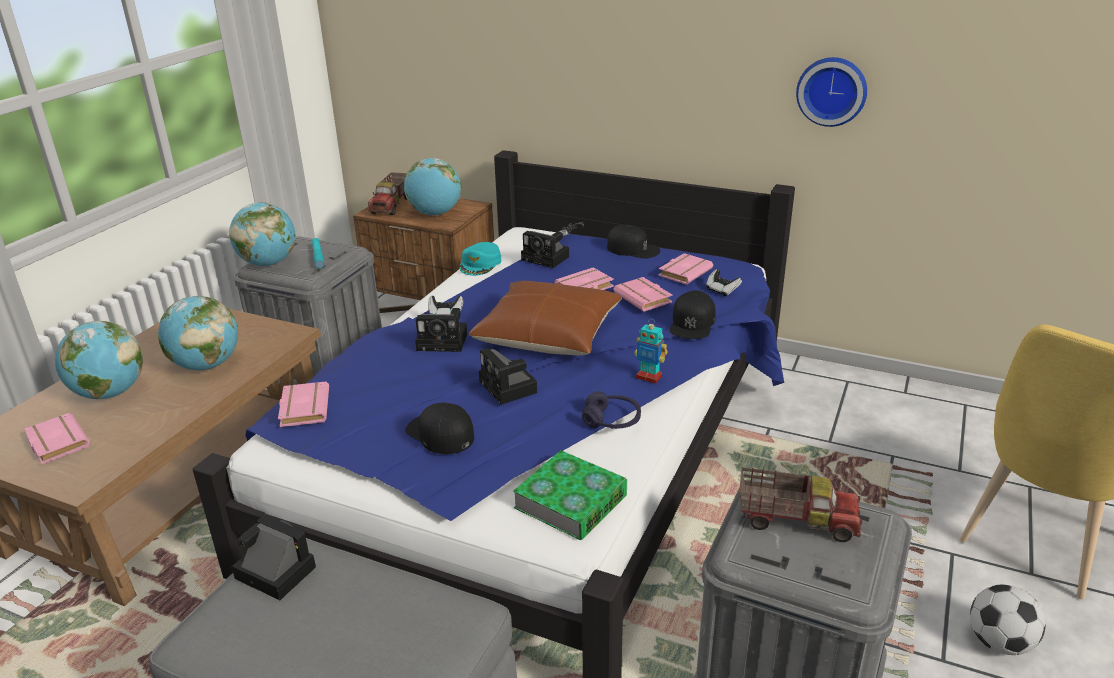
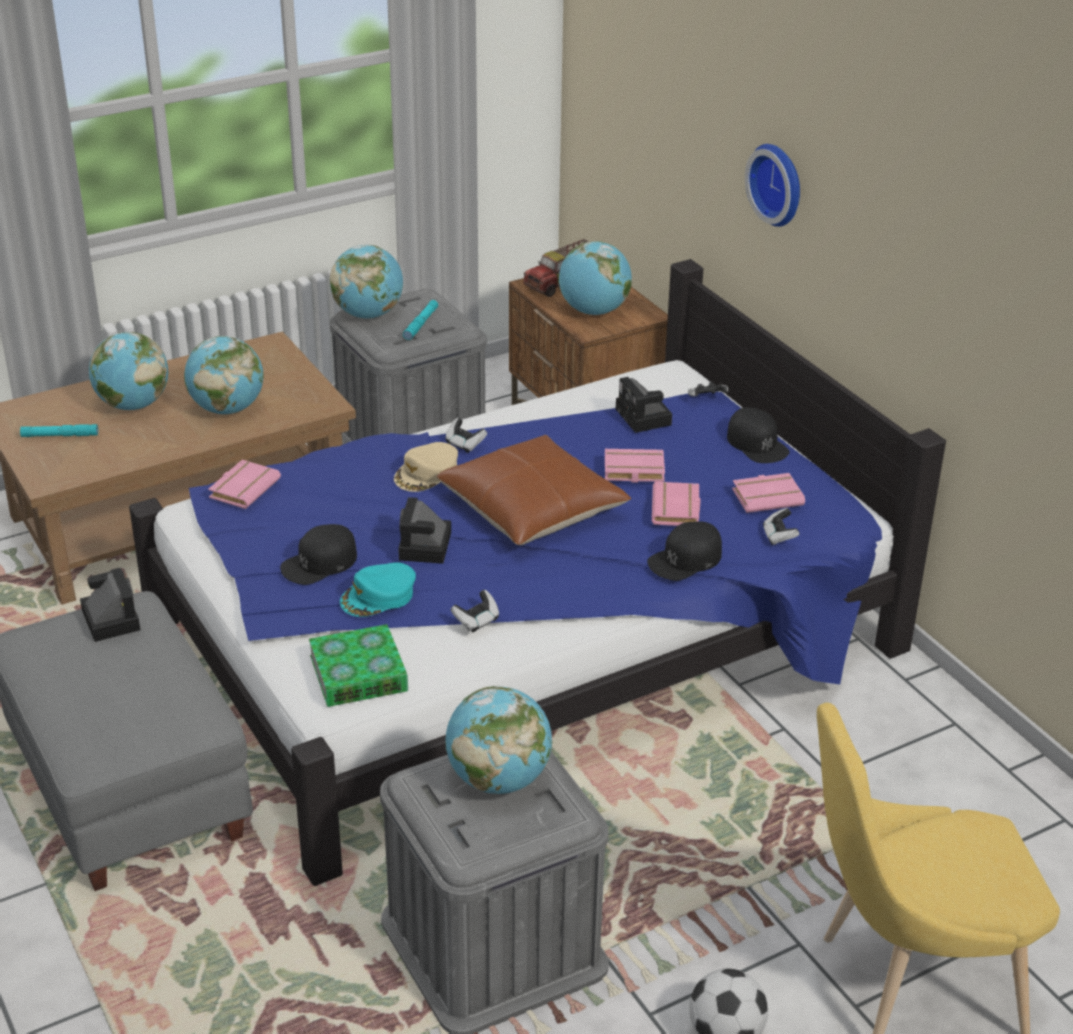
camera: 35 degrees right, 5 degrees up
pink book [24,413,90,464] -> turquoise flashlight [20,424,98,437]
black cap [405,403,474,454] -> black cap turned 120 degrees counterclockwise [280,524,357,585]
camera [415,308,467,352] -> beige cap [394,442,458,492]
turquoise cap [459,242,501,276] -> turquoise cap moved to [340,563,416,617]
purple headphones [582,391,641,429] -> game controller [451,590,499,632]
toy robot [634,320,667,384] -> none
toy truck [739,467,862,542] -> globe [445,686,552,794]
wall clock [796,57,867,127] -> wall clock moved to [745,144,800,227]

